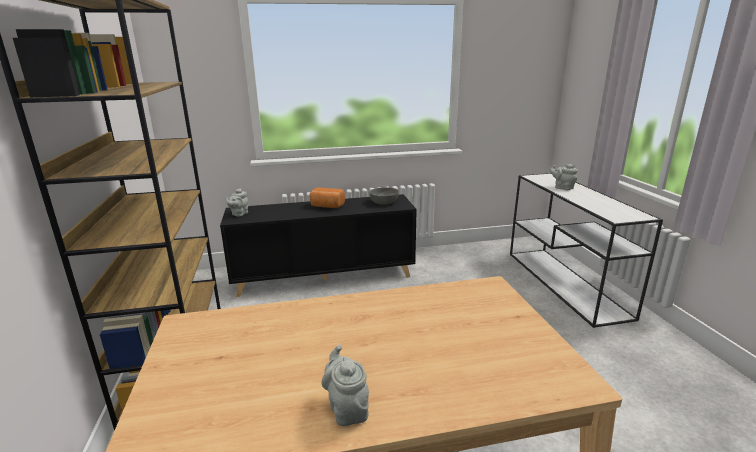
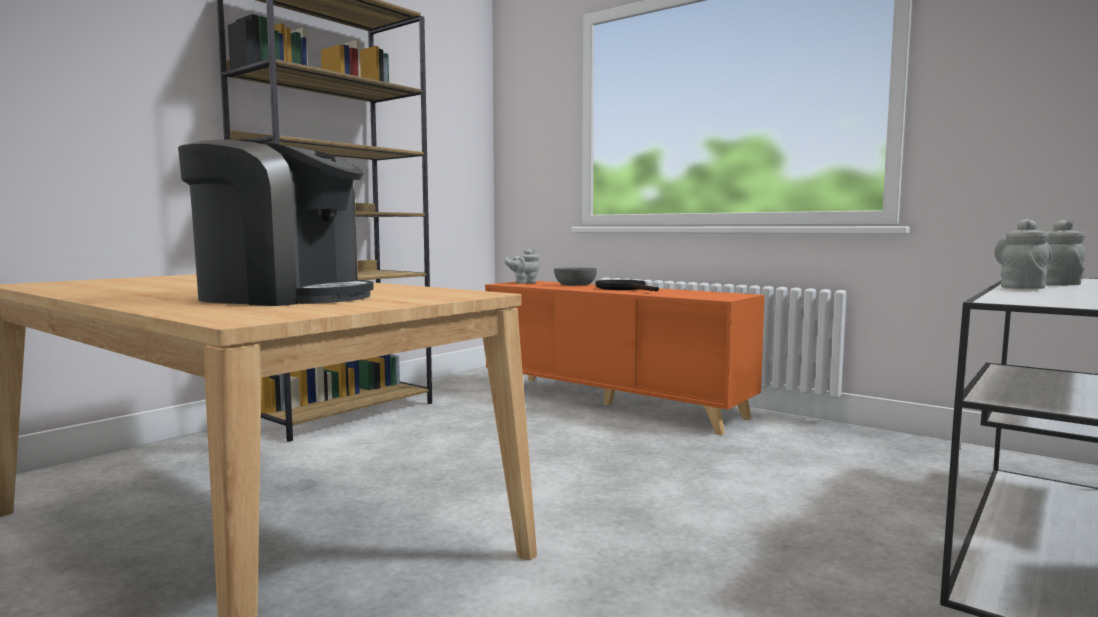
camera: 50 degrees right, 15 degrees down
black cabinet [220,194,417,297] -> orange cabinet [485,281,765,435]
bread [310,187,345,208] -> black frying pan [596,280,659,292]
grey teapot [321,345,369,426] -> grey teapot moved to [994,219,1052,289]
grey bowl [369,187,399,205] -> grey bowl moved to [554,267,597,286]
none -> coffee machine [178,139,374,306]

